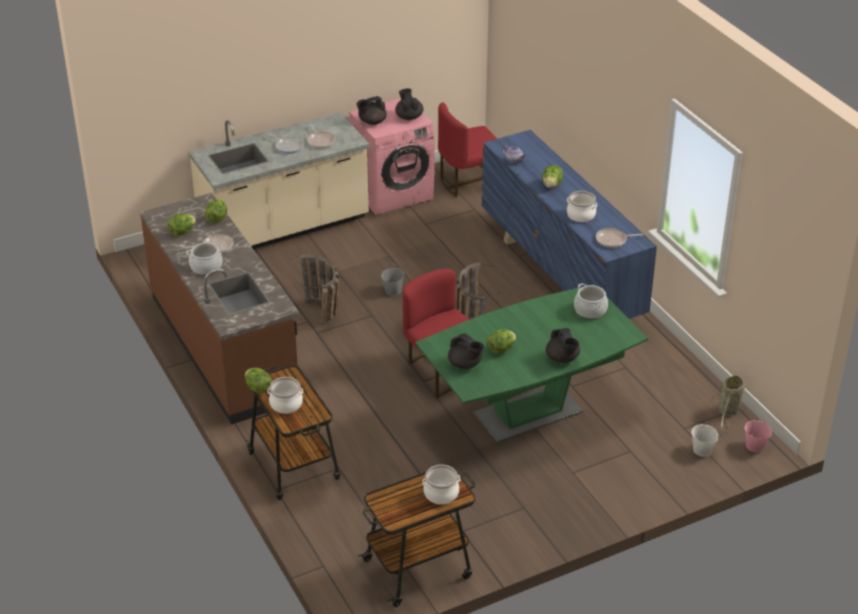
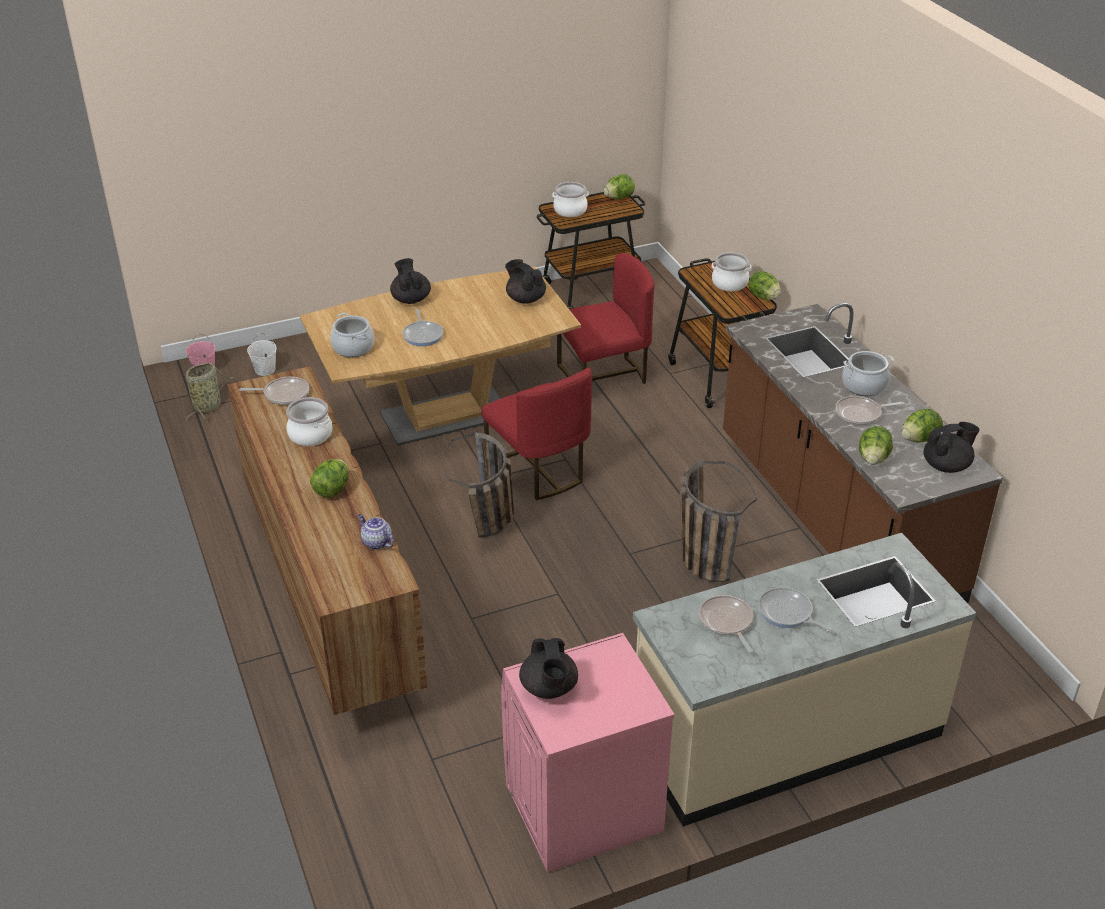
camera: 175 degrees left, 0 degrees up
black teapot [356,96,387,125] -> black teapot moved to [923,422,980,473]
grey bucket [381,263,404,296] -> none
green dining table [416,284,648,443] -> brown dining table [300,267,581,446]
red chair [438,103,497,197] -> red chair moved to [557,253,655,384]
blue cabinet [482,130,657,319] -> brown cabinet [227,366,427,715]
lettuce [486,329,516,354] -> lettuce moved to [603,174,635,199]
none -> frying pan [403,309,443,346]

